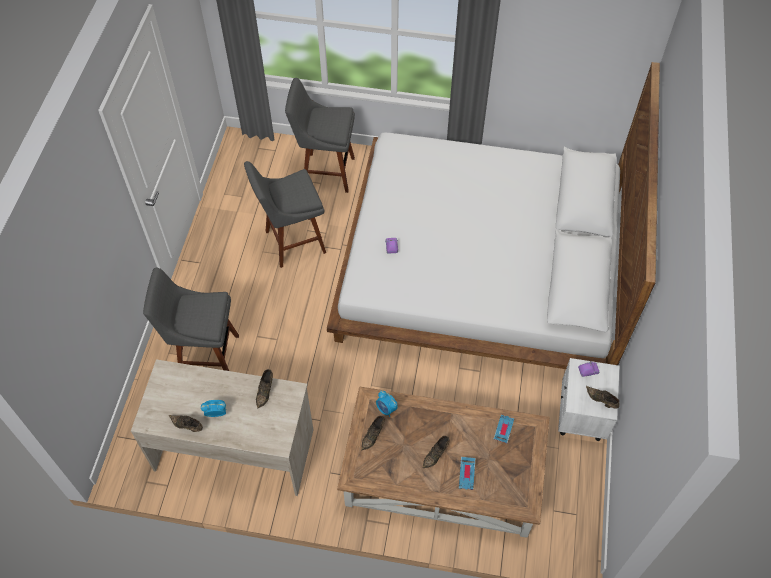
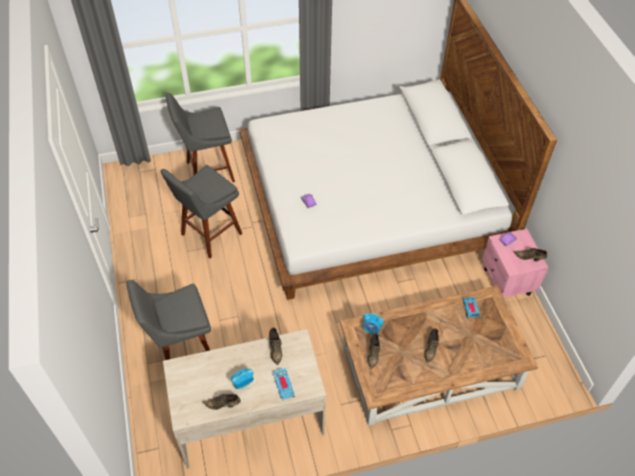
camera: 25 degrees left, 5 degrees down
toy car [459,457,475,490] -> toy car moved to [273,368,295,401]
white nightstand [558,358,619,441] -> pink nightstand [482,229,549,298]

